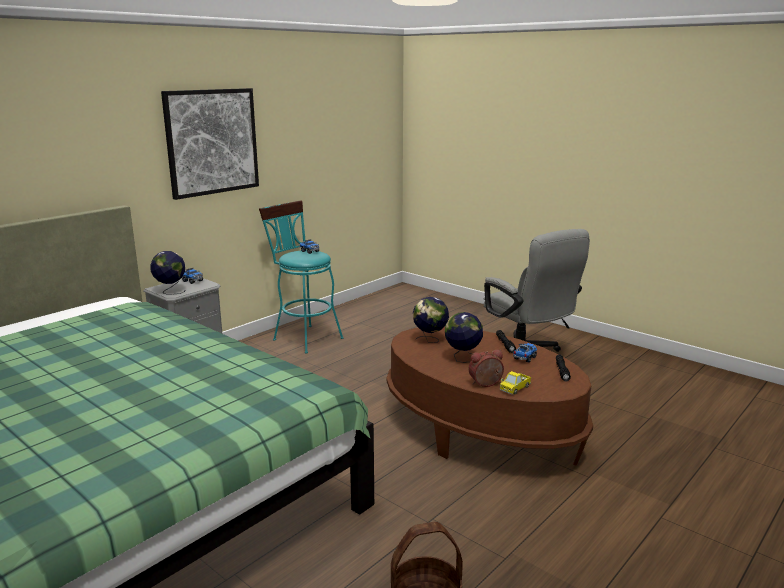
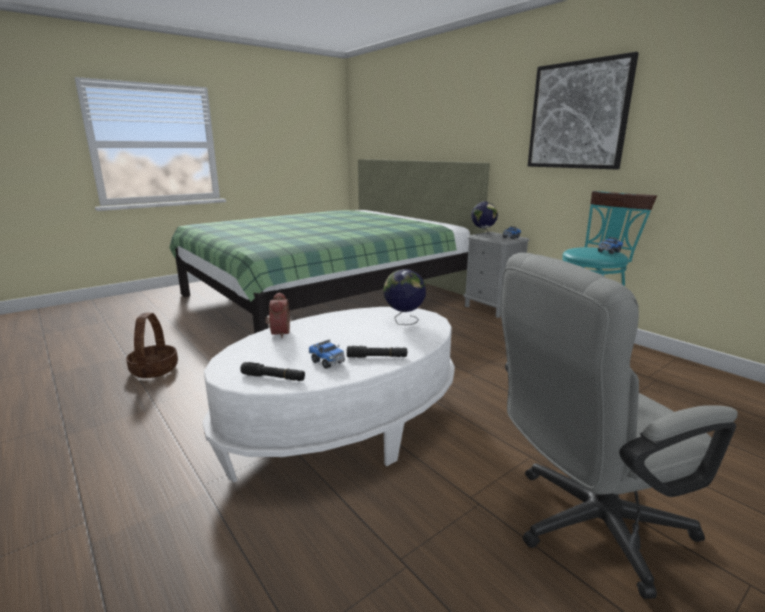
camera: 100 degrees right, 0 degrees up
brown coffee table [386,327,593,465] -> white coffee table [203,307,455,483]
globe [445,312,483,363] -> none
toy truck [499,371,531,395] -> none

